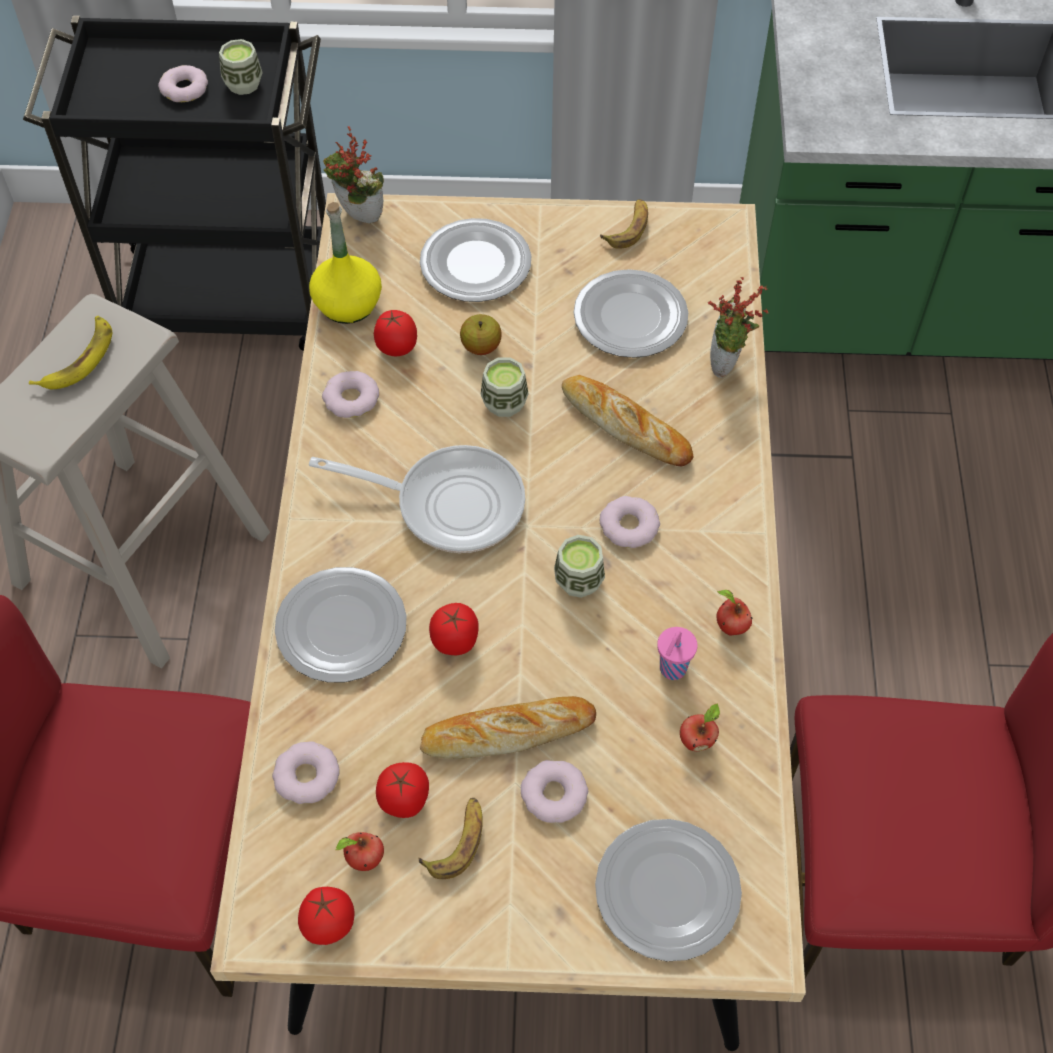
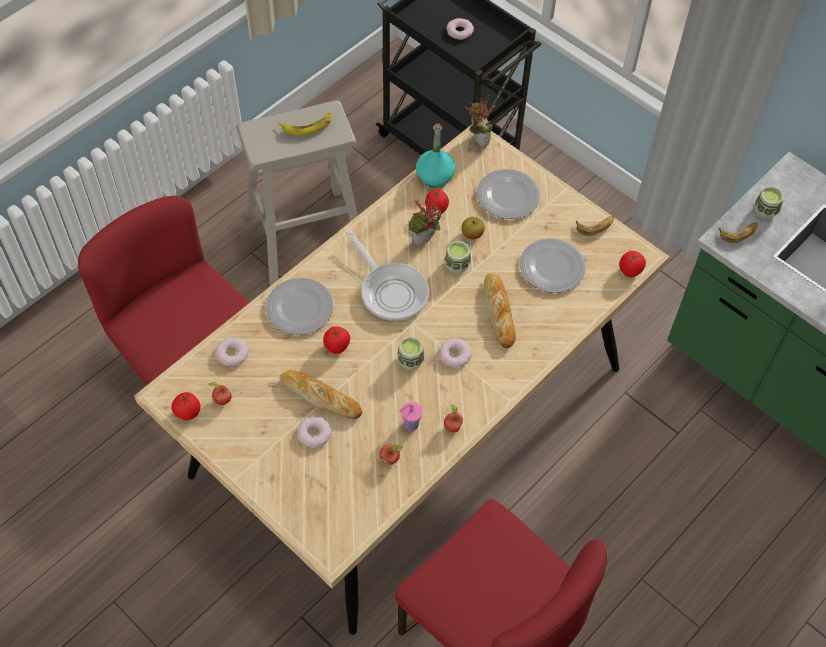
camera: 40 degrees right, 0 degrees up
cup [219,39,263,95] -> cup moved to [755,186,784,219]
yellow bottle [309,202,382,324] -> turquoise bottle [416,124,456,188]
donut [322,371,379,418] -> none
tomato [376,762,429,818] -> tomato moved to [619,251,646,277]
banana [418,798,483,879] -> banana moved to [719,222,758,243]
plate [595,819,742,961] -> none
potted plant [708,277,768,378] -> potted plant moved to [409,199,441,246]

